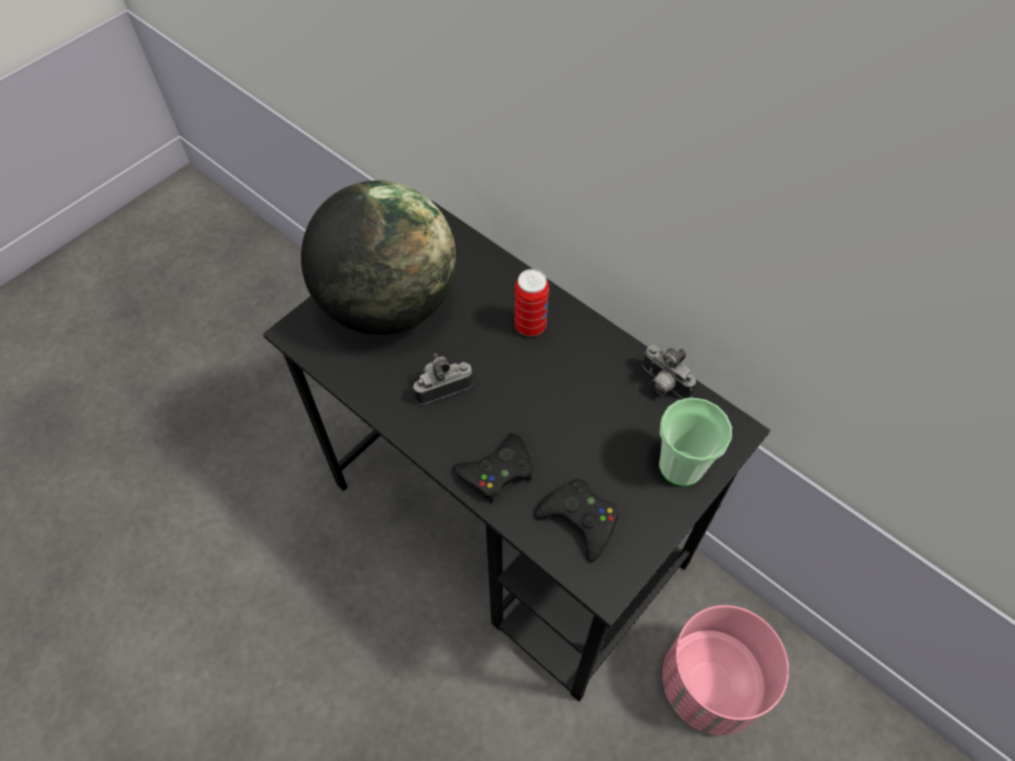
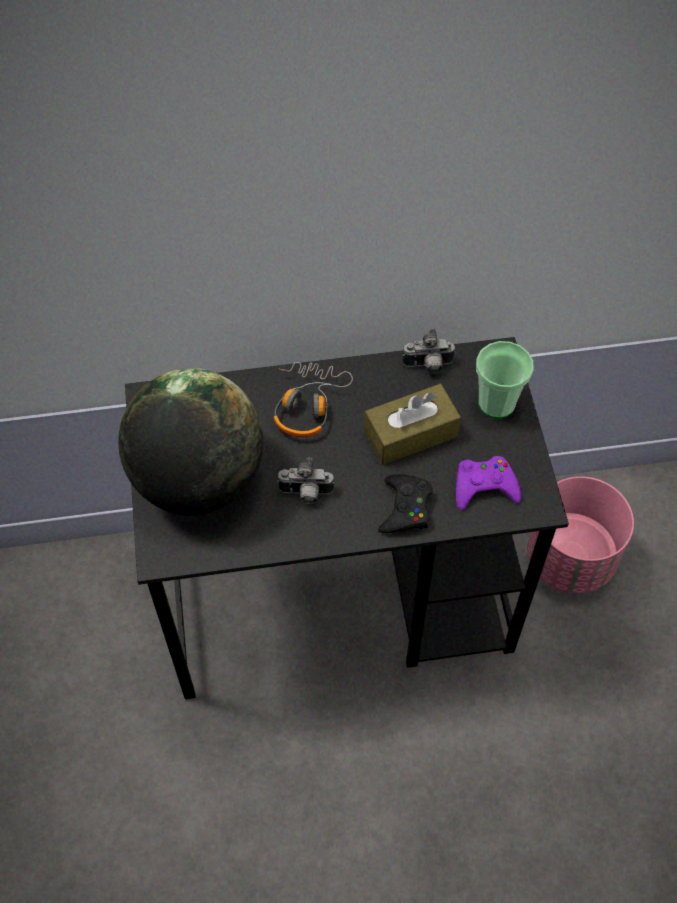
camera: 50 degrees left, 0 degrees up
camera [412,353,473,405] -> camera turned 105 degrees counterclockwise [277,458,334,504]
can [515,269,549,336] -> headphones [274,362,353,437]
black game controller [535,478,619,563] -> purple game controller [456,456,521,511]
none -> brown tissue box [364,384,461,465]

